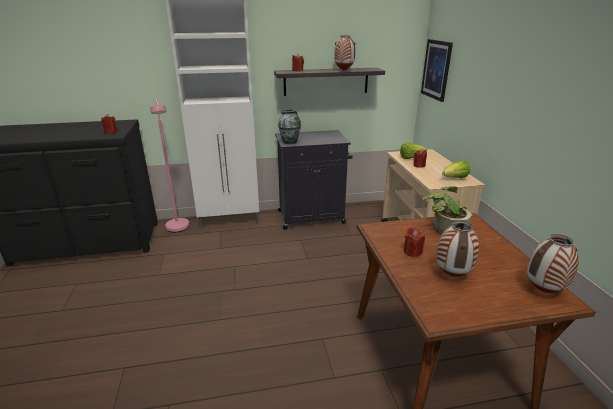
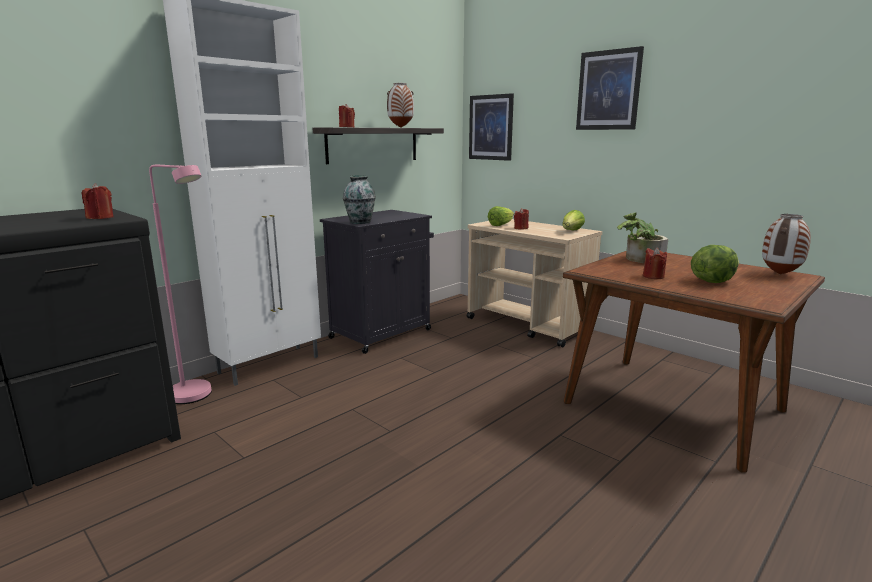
camera: 35 degrees left, 10 degrees down
vase [436,221,479,277] -> lettuce [691,245,739,283]
none -> picture [576,46,644,130]

